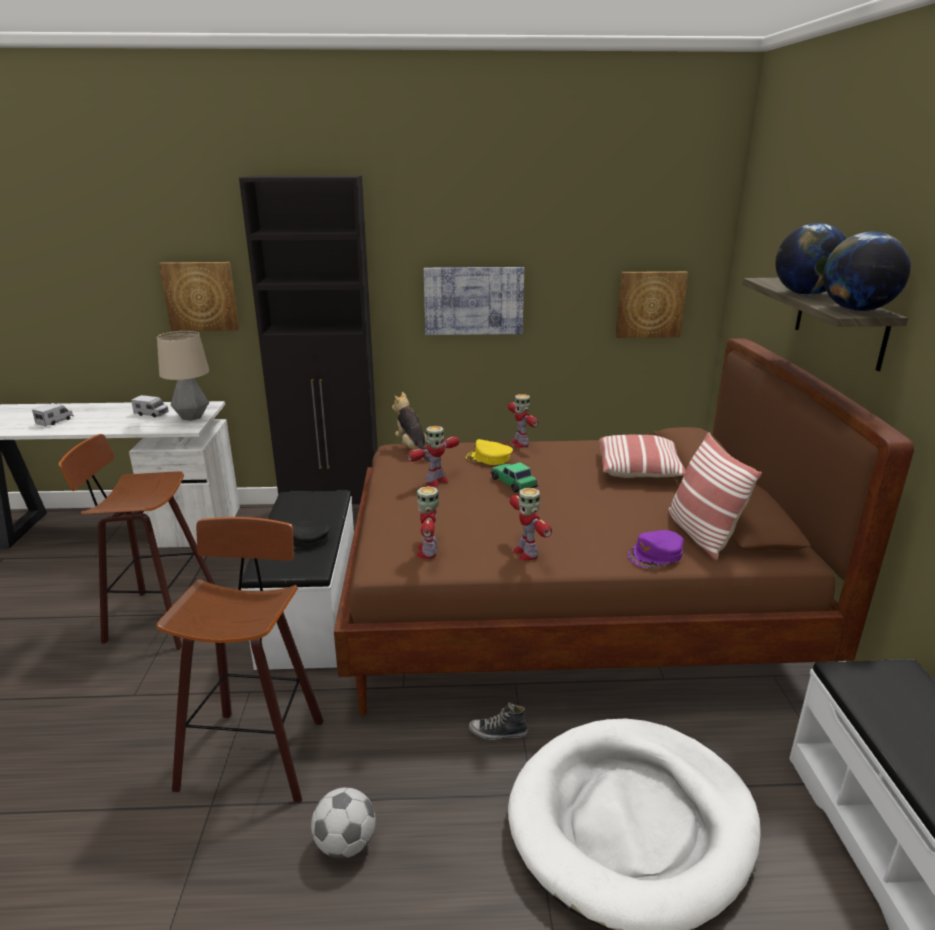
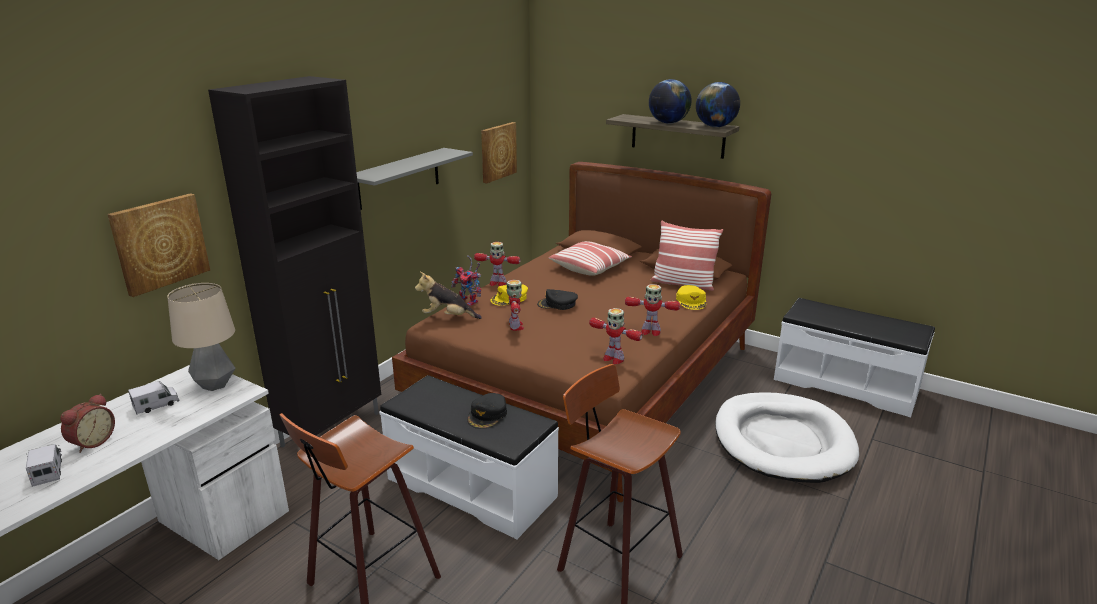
camera: 55 degrees left, 0 degrees up
football [311,787,376,858] -> none
picture [424,267,524,335] -> grey shelf [356,148,473,210]
shoe [469,702,528,740] -> none
toy car [491,462,538,492] -> black cap [537,289,578,310]
purple cap [628,530,684,568] -> yellow cap [676,285,706,310]
none -> alarm clock [60,394,115,453]
none -> toy robot [451,255,481,306]

